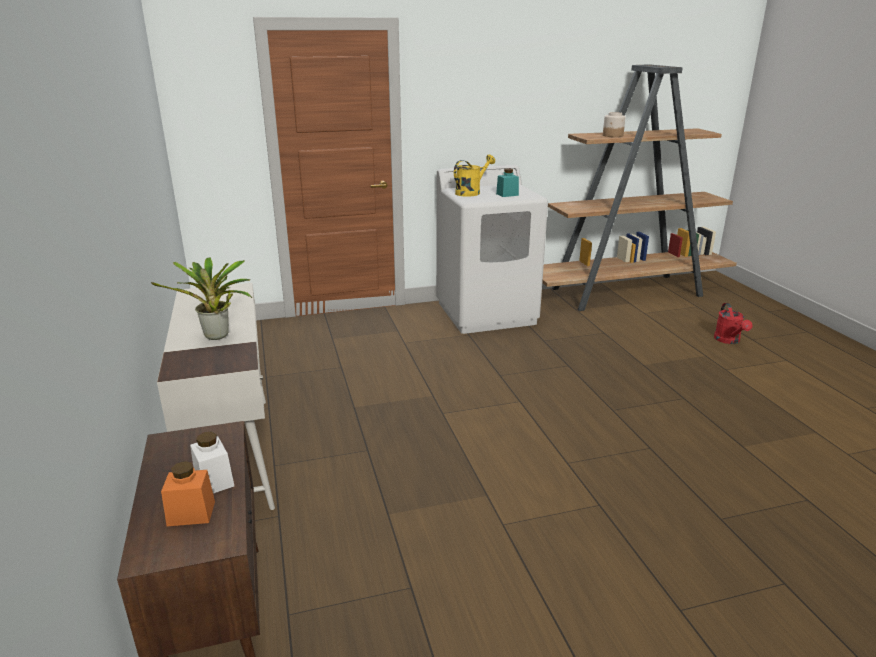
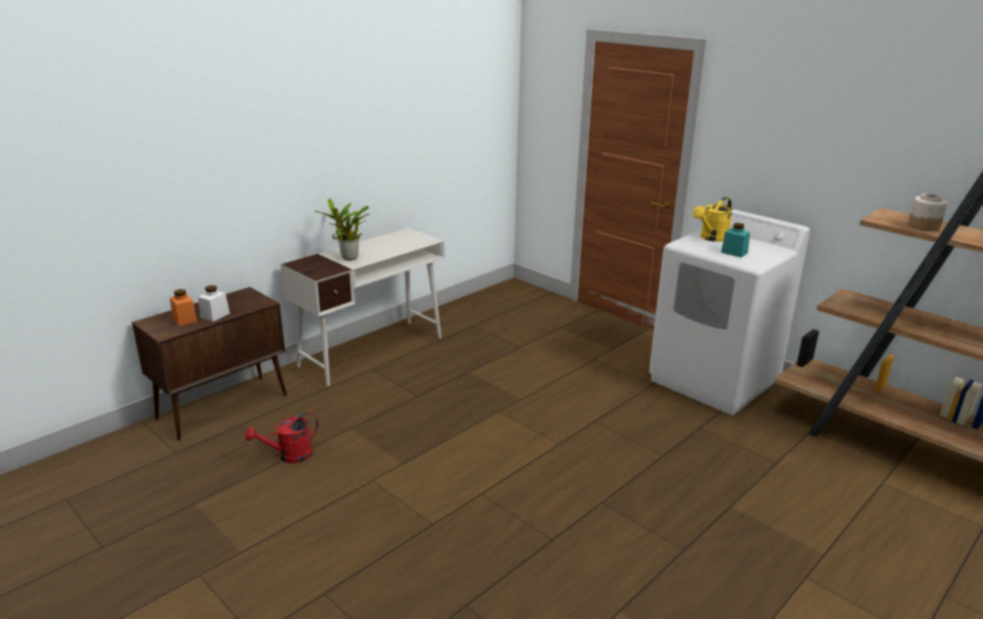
camera: 60 degrees right, 0 degrees up
yellow watering can [454,155,495,197] -> yellow watering can turned 120 degrees clockwise [692,197,733,242]
red watering can [714,303,753,344] -> red watering can moved to [245,412,318,463]

